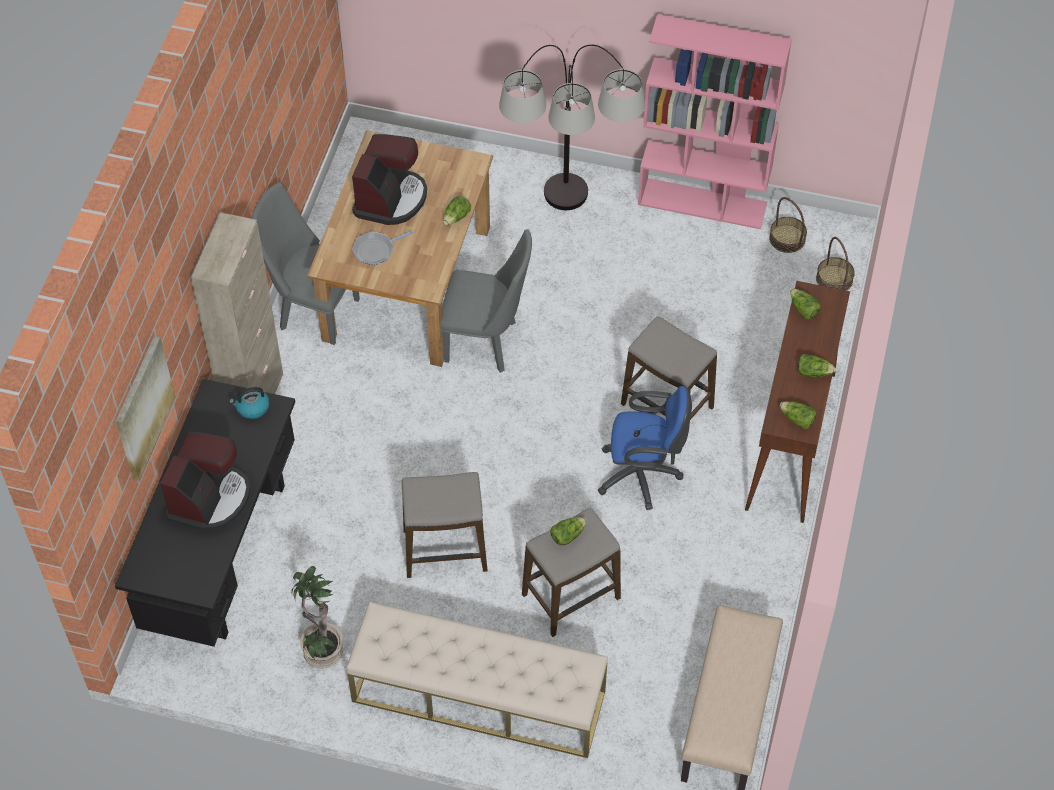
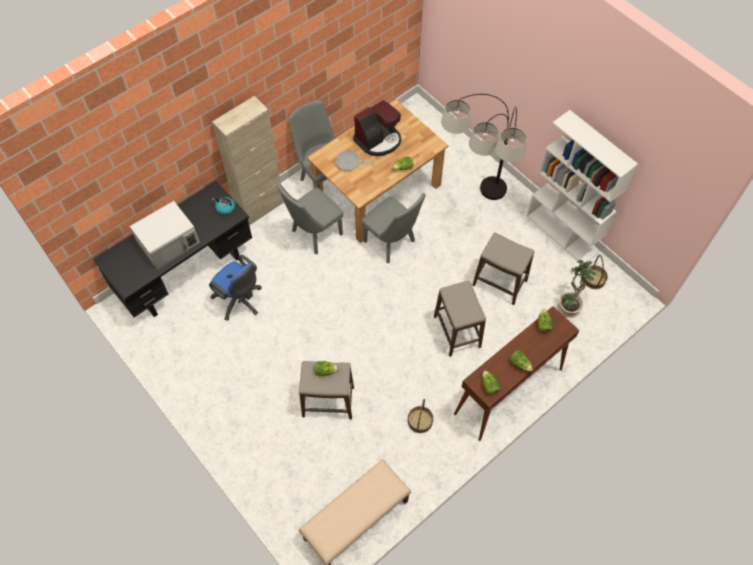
camera: 35 degrees right, 5 degrees up
picture [116,336,175,480] -> none
coffee machine [160,431,251,531] -> white microwave [130,201,200,270]
potted plant [291,566,343,669] -> potted plant moved to [558,260,596,318]
beige bench [347,602,608,758] -> none
stool [402,472,488,578] -> stool moved to [473,233,534,305]
blue office chair [598,386,692,510] -> blue office chair moved to [209,255,262,321]
pink bookcase [638,14,792,229] -> white bookcase [526,110,638,263]
basket [816,237,855,291] -> basket moved to [408,399,433,433]
none -> grey chair [276,182,343,254]

